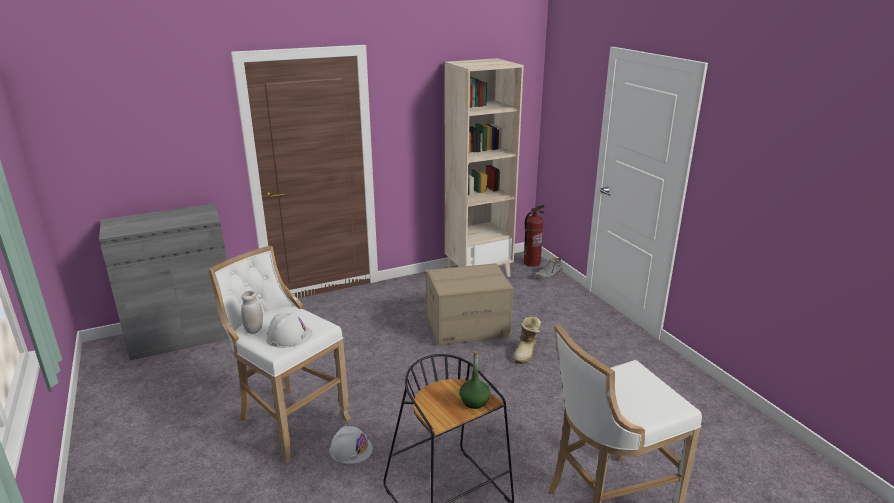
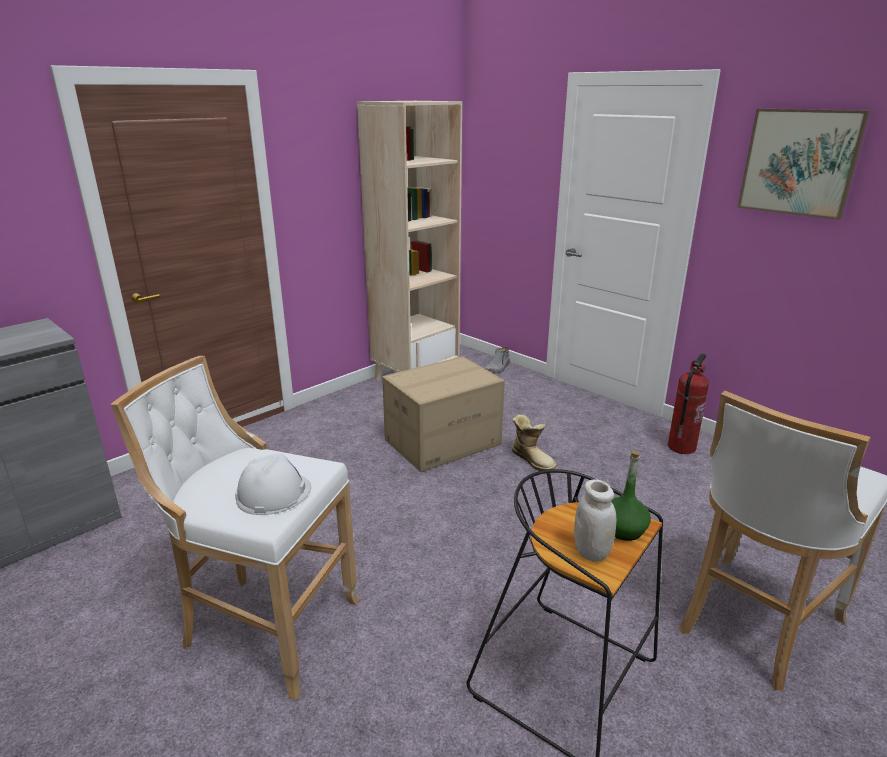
camera: 20 degrees left, 0 degrees up
white jar [241,290,263,334] -> white jar moved to [574,479,617,562]
white hard hat [329,426,373,464] -> none
boot [513,317,541,364] -> boot turned 45 degrees counterclockwise [512,415,557,471]
fire extinguisher [524,205,545,267] -> fire extinguisher moved to [668,354,709,454]
none -> picture [738,109,870,220]

